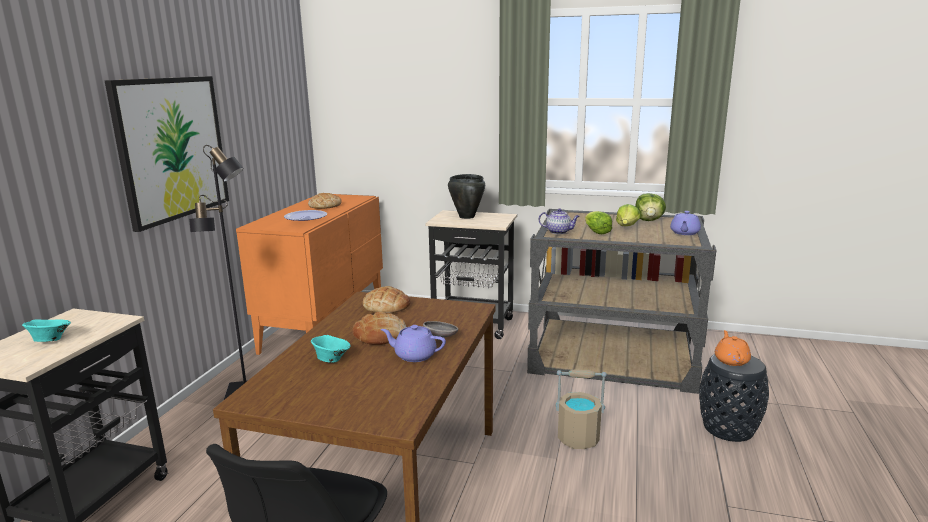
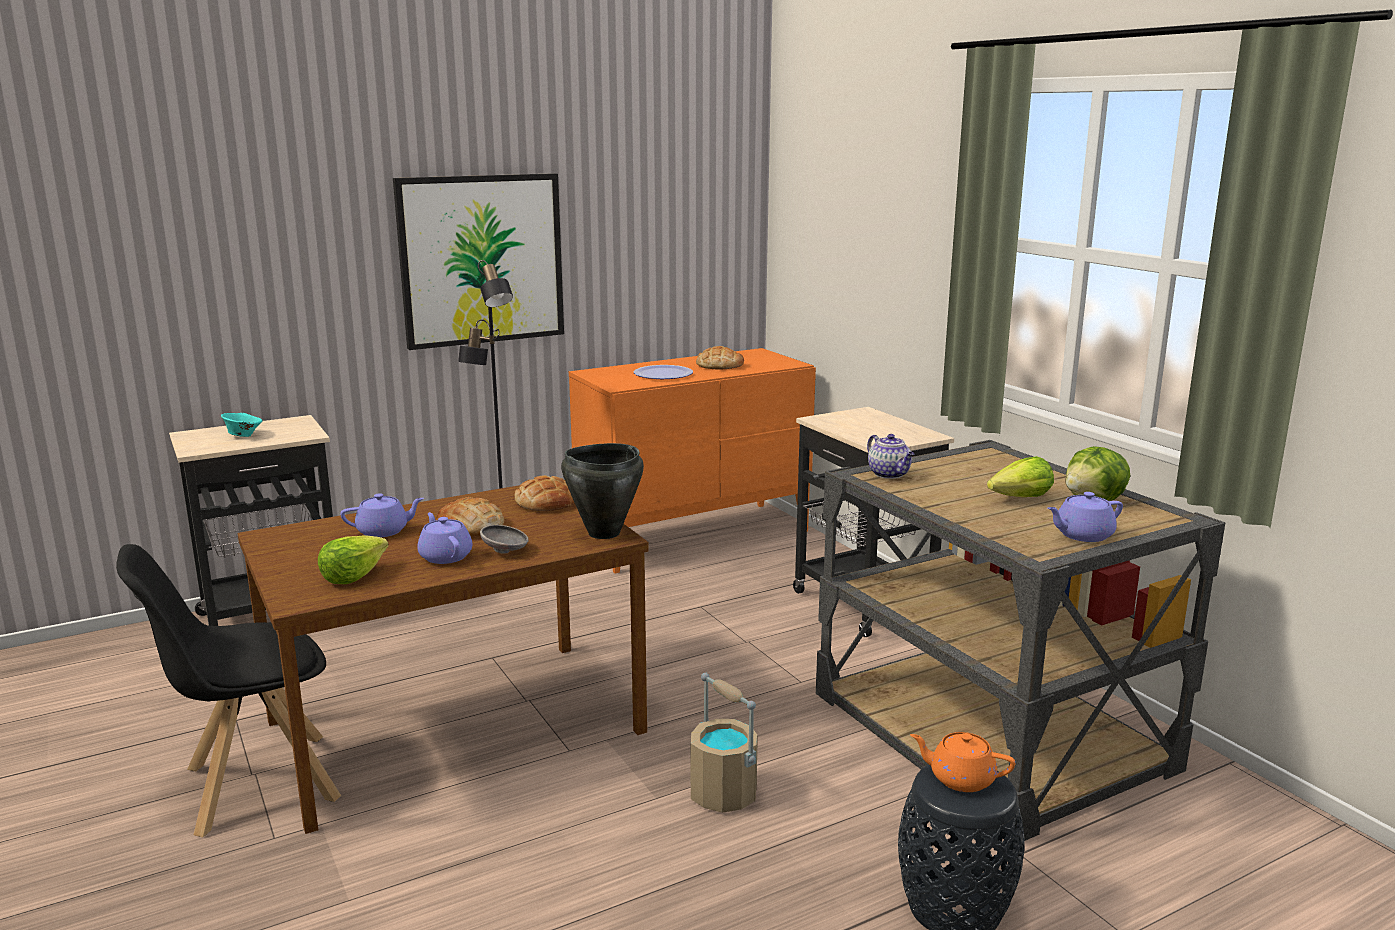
camera: 45 degrees right, 0 degrees up
turquoise bowl [311,335,351,363] -> purple teapot [340,493,424,537]
black cooking pot [448,174,485,219] -> black cooking pot moved to [561,443,644,539]
lettuce [585,211,612,234] -> lettuce moved to [318,536,389,584]
orange teapot [715,330,751,366] -> orange teapot turned 120 degrees counterclockwise [910,732,1015,792]

